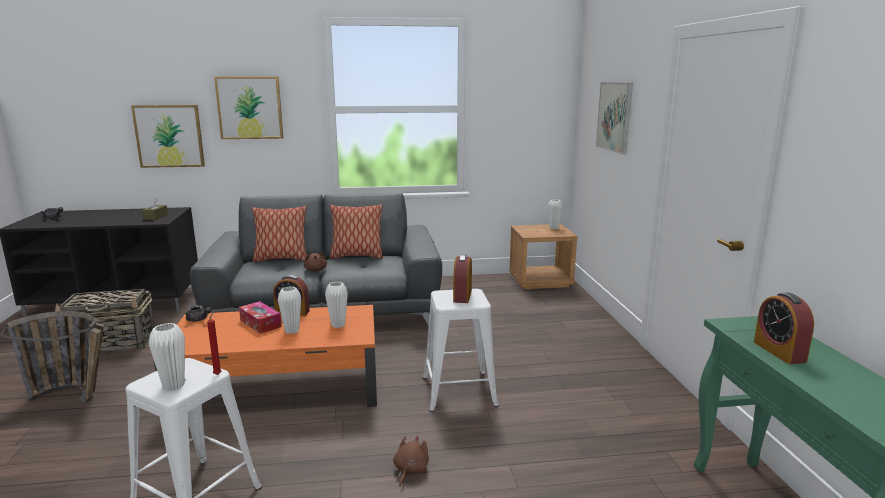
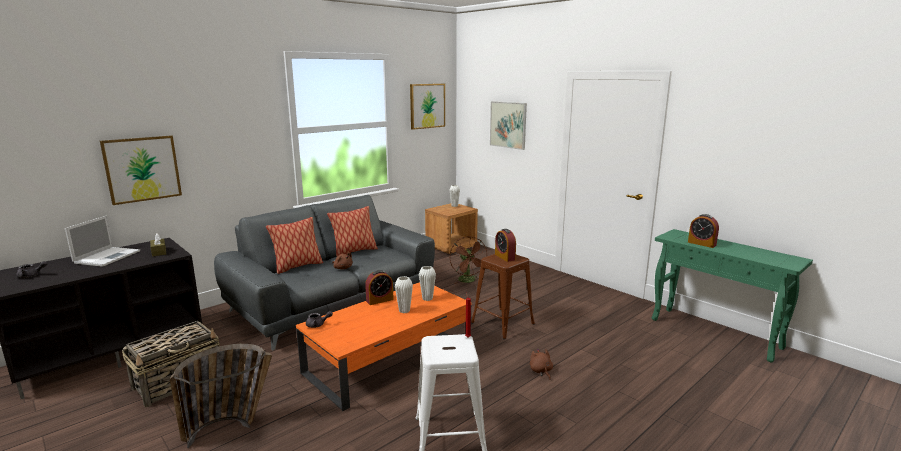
camera: 35 degrees left, 0 degrees up
white vase [149,323,185,391] -> none
picture [214,76,283,139] -> picture moved to [410,84,445,130]
tissue box [239,301,282,334] -> none
white stool [423,289,499,412] -> brown stool [471,254,535,340]
none -> laptop [65,216,140,267]
none -> brown fan [450,236,487,284]

